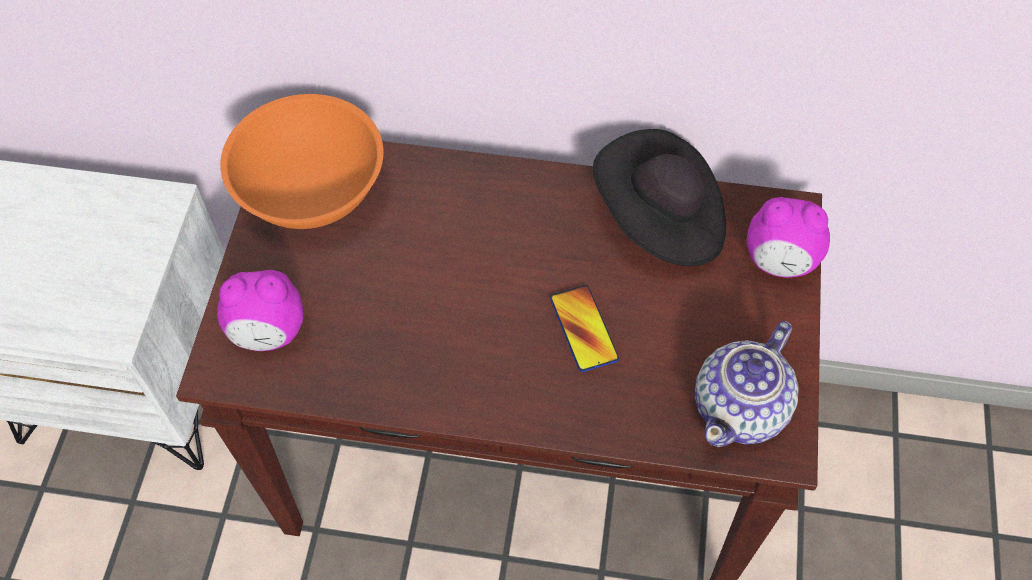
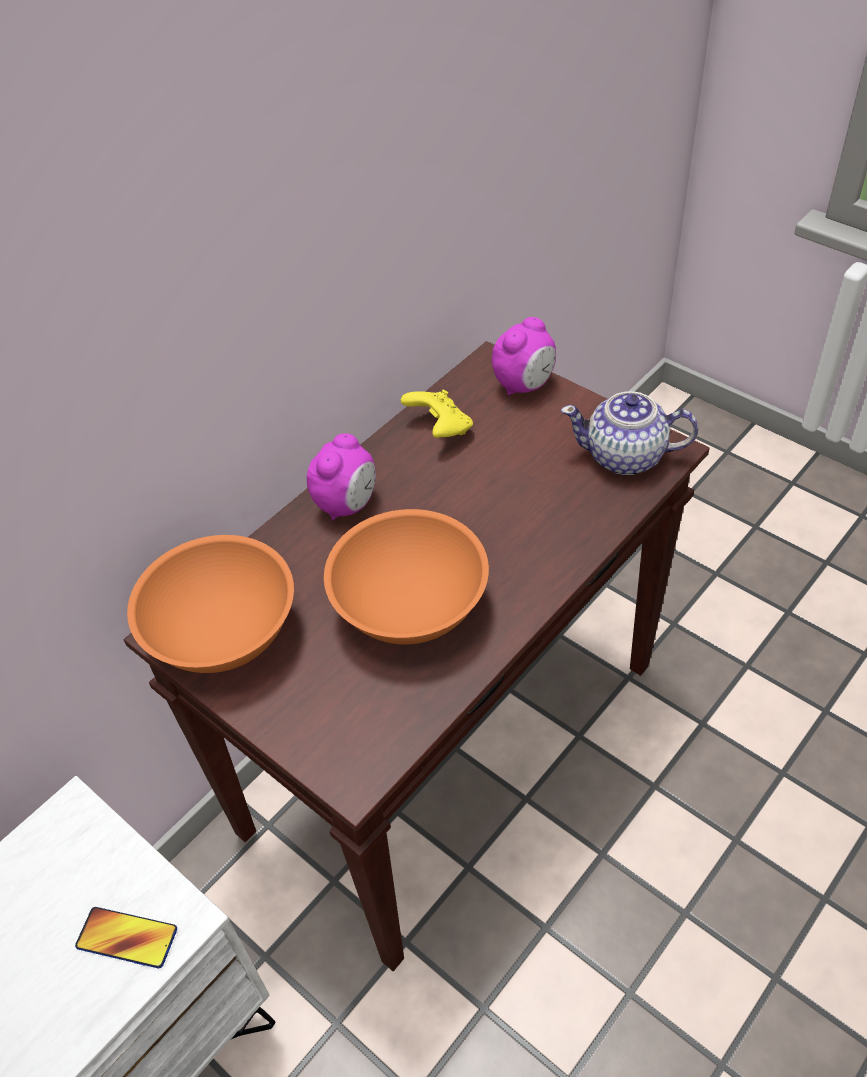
camera: 55 degrees left, 10 degrees down
alarm clock [217,270,304,351] -> alarm clock moved to [307,433,376,521]
phone [550,285,619,372] -> phone moved to [75,907,177,968]
black hat [593,129,726,266] -> yellow game controller [401,390,473,438]
teapot [695,321,799,447] -> teapot turned 120 degrees clockwise [561,391,698,475]
none -> orange bowl [324,509,489,645]

